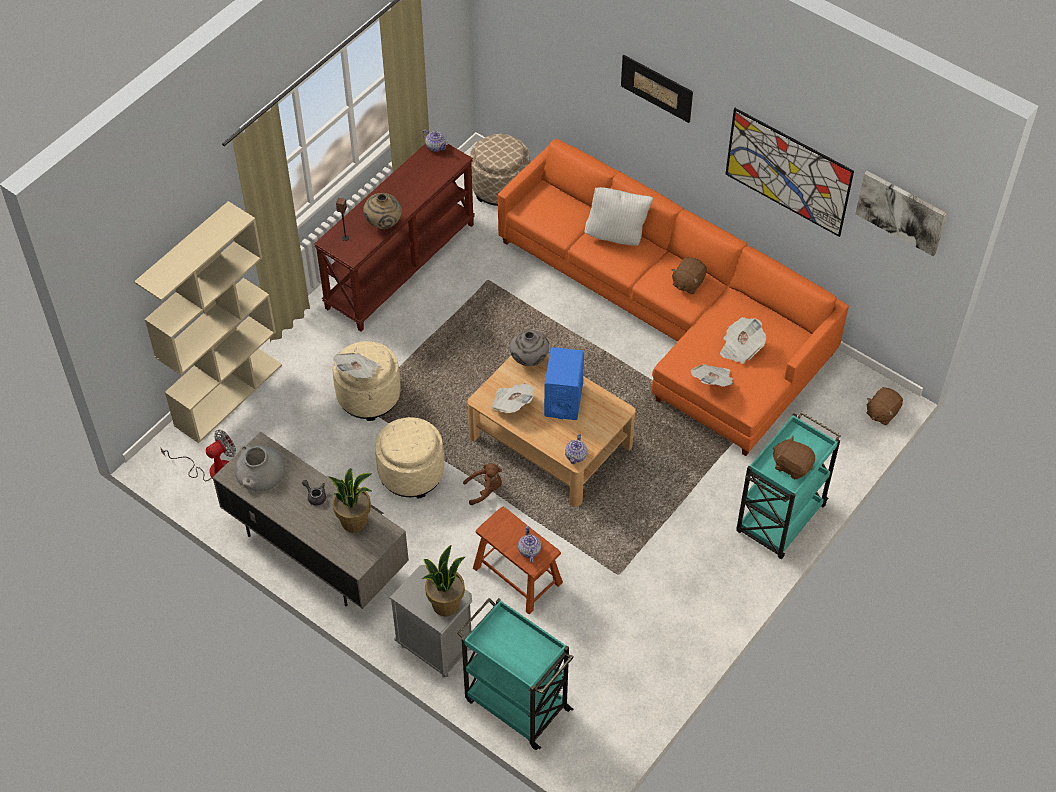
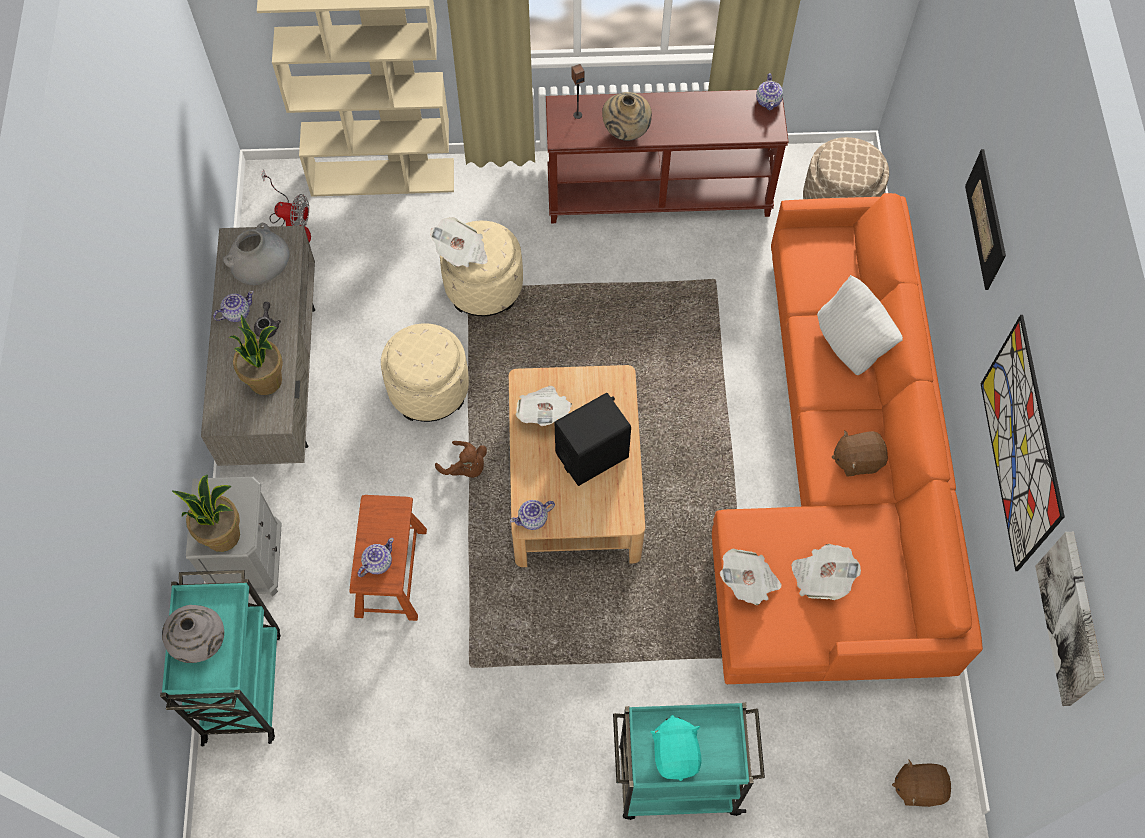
camera: 50 degrees right, 10 degrees up
grey vase [509,330,549,366] -> grey vase moved to [162,605,224,663]
blue speaker [544,347,584,420] -> black speaker [554,393,631,486]
brown plush toy [773,436,815,479] -> turquoise plush toy [651,715,701,781]
none -> teapot [213,291,254,322]

